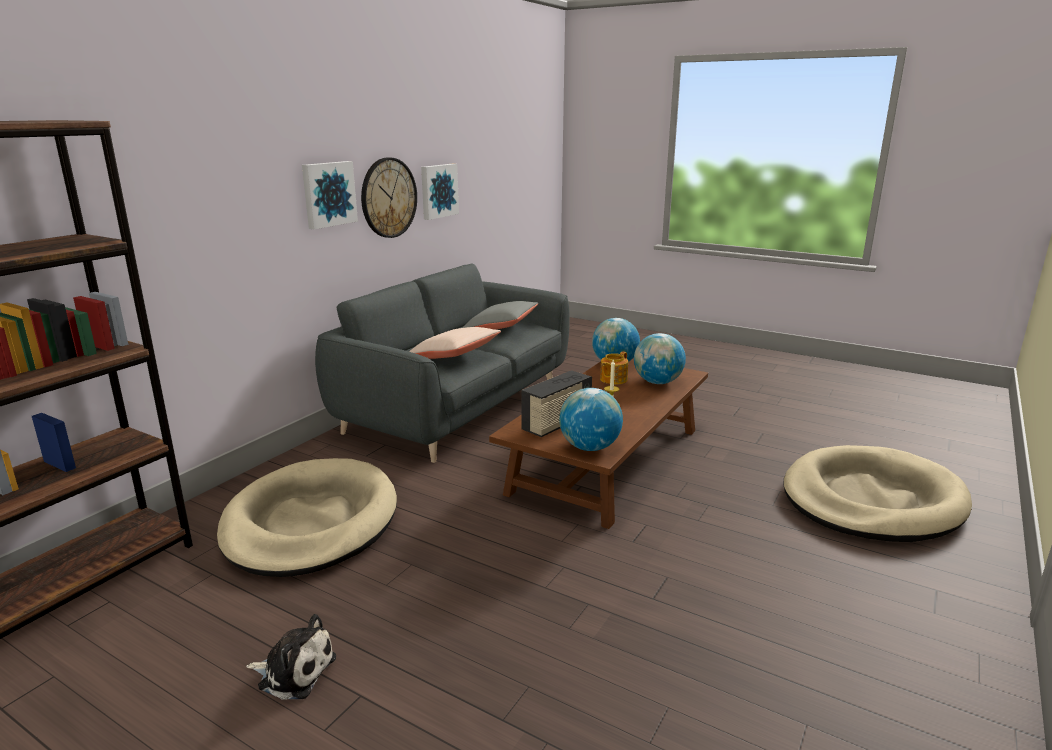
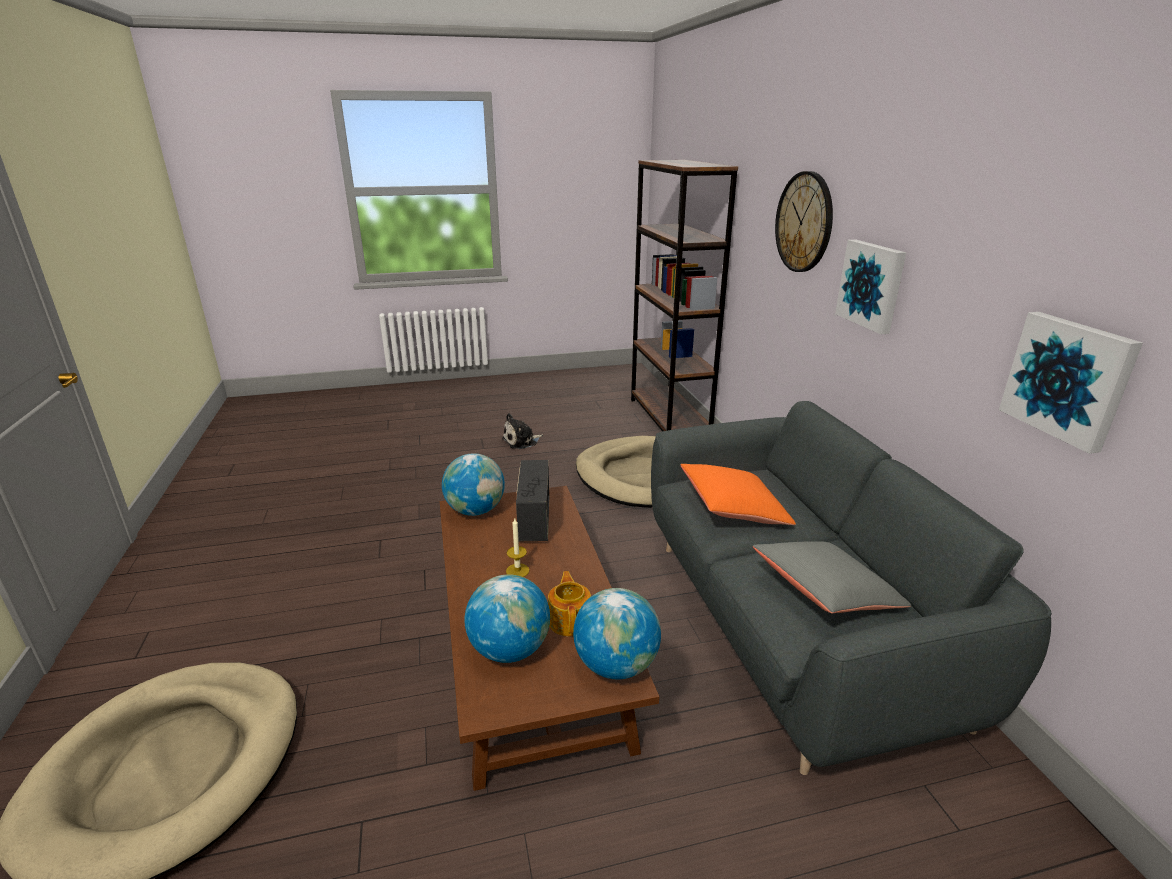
camera: 135 degrees right, 5 degrees up
wall clock [361,157,417,238] -> wall clock moved to [775,171,833,272]
beige pillow [409,327,501,359] -> orange pillow [681,464,796,525]

